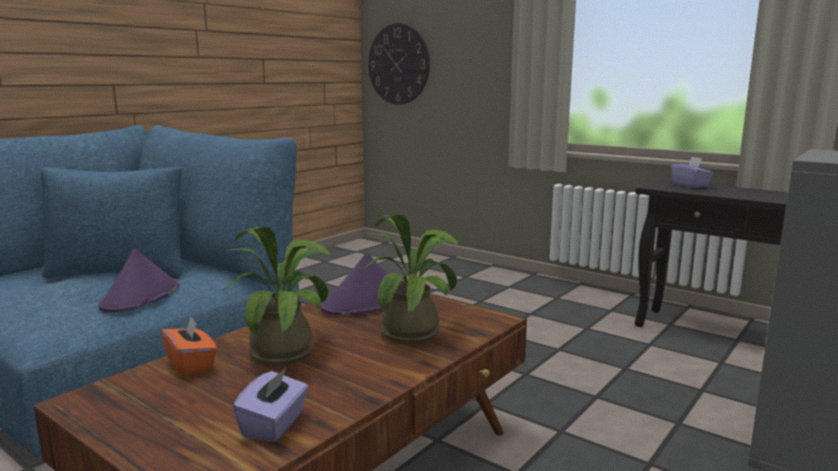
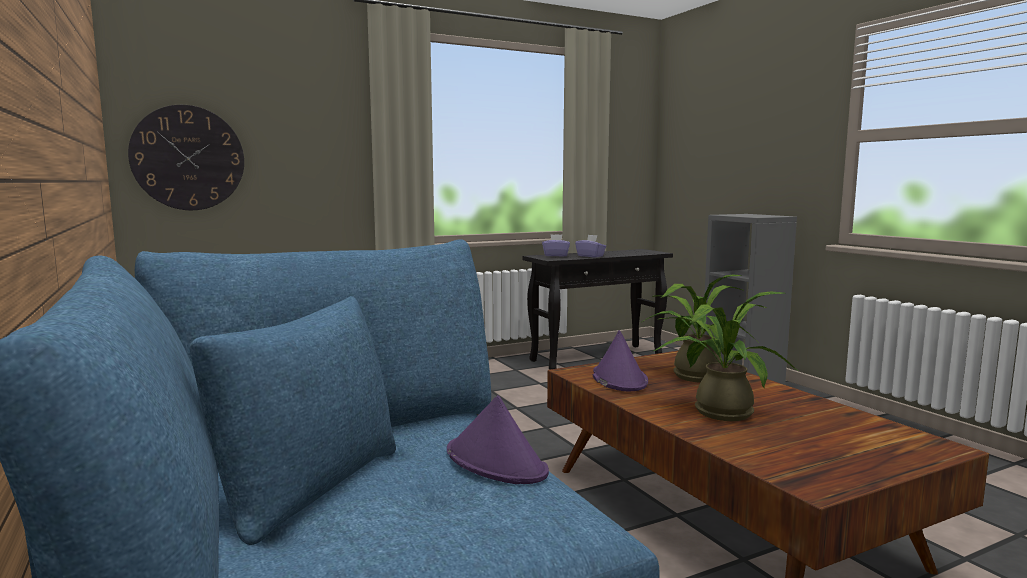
camera: 65 degrees left, 5 degrees down
orange tissue box [161,316,217,377] -> none
purple tissue box [233,367,308,442] -> purple tissue box moved to [575,235,606,257]

